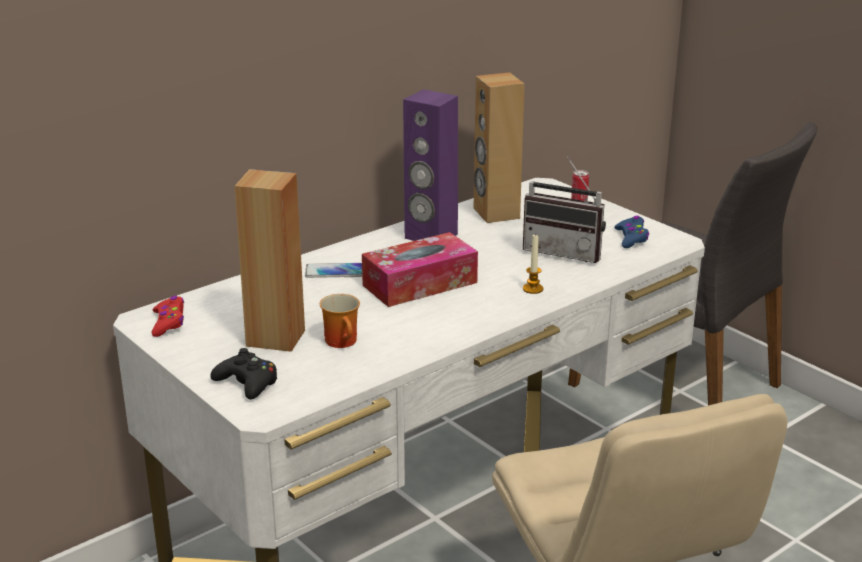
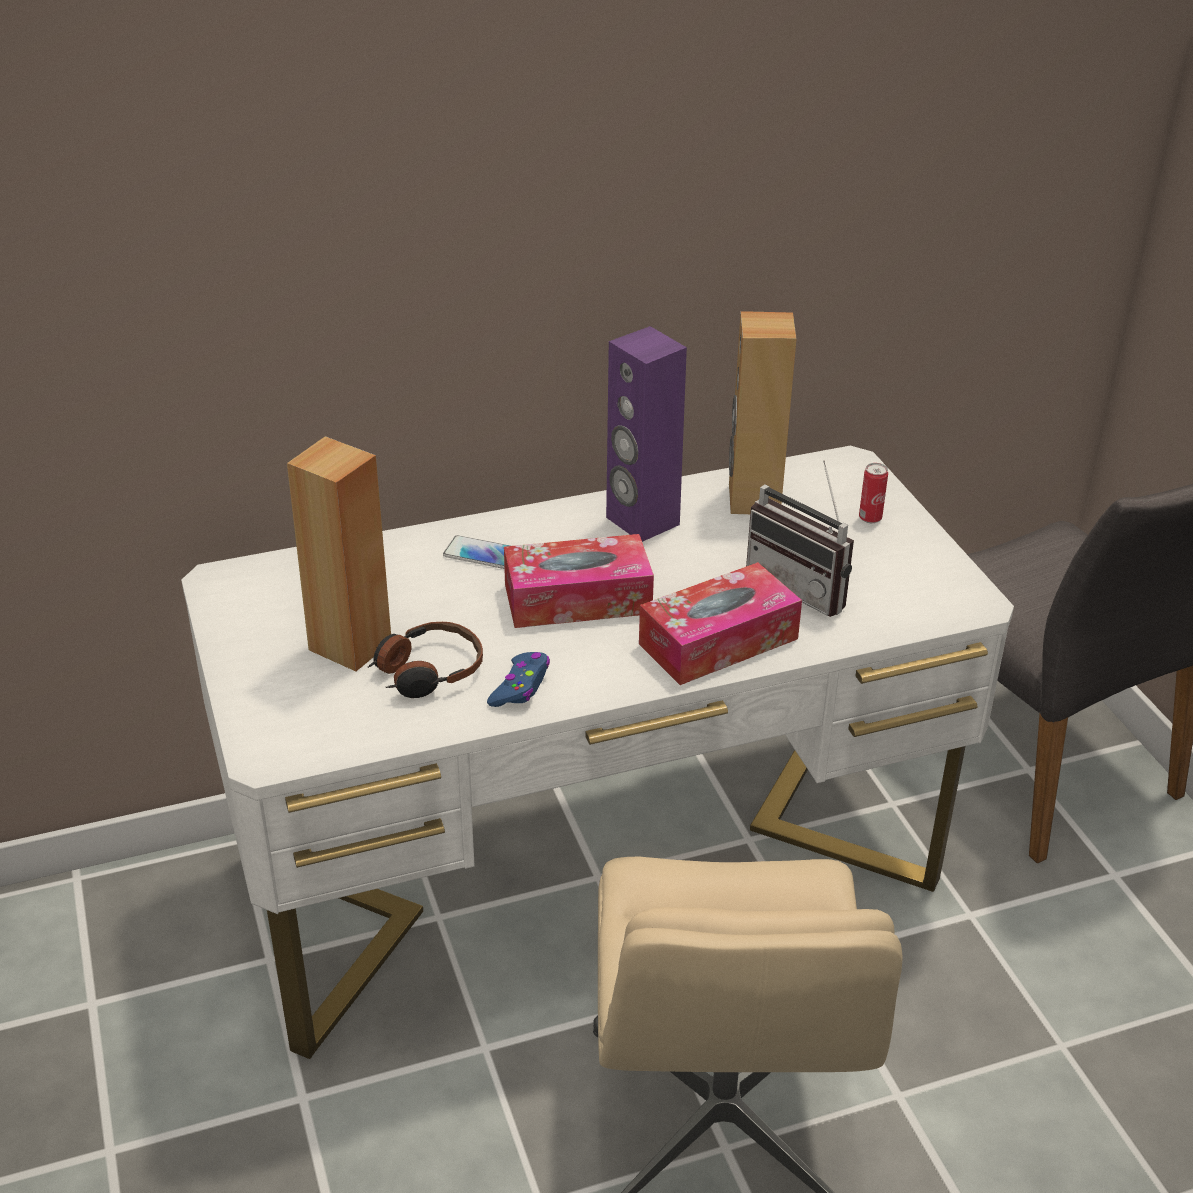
camera: 20 degrees right, 10 degrees up
red game controller [151,296,184,337] -> none
black game controller [211,348,277,400] -> none
mug [320,294,360,348] -> headphones [368,622,483,698]
candle [523,233,543,294] -> tissue box [639,562,802,685]
blue game controller [614,216,649,248] -> blue game controller moved to [487,652,550,707]

